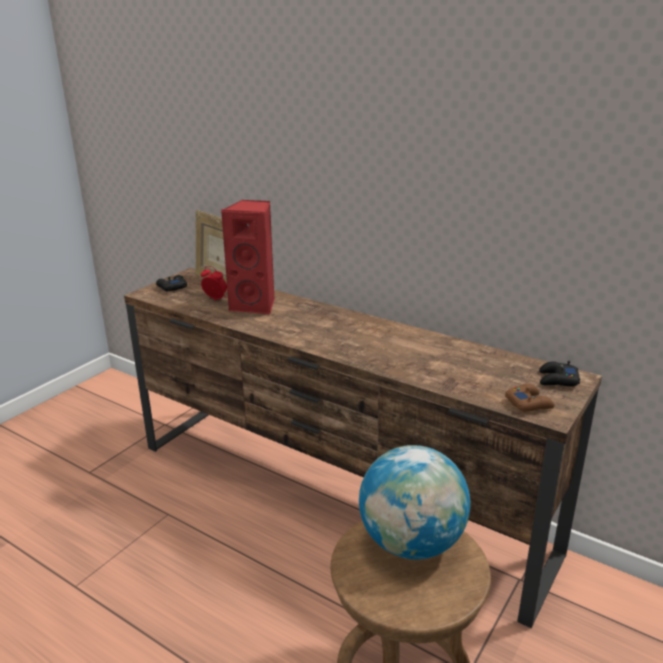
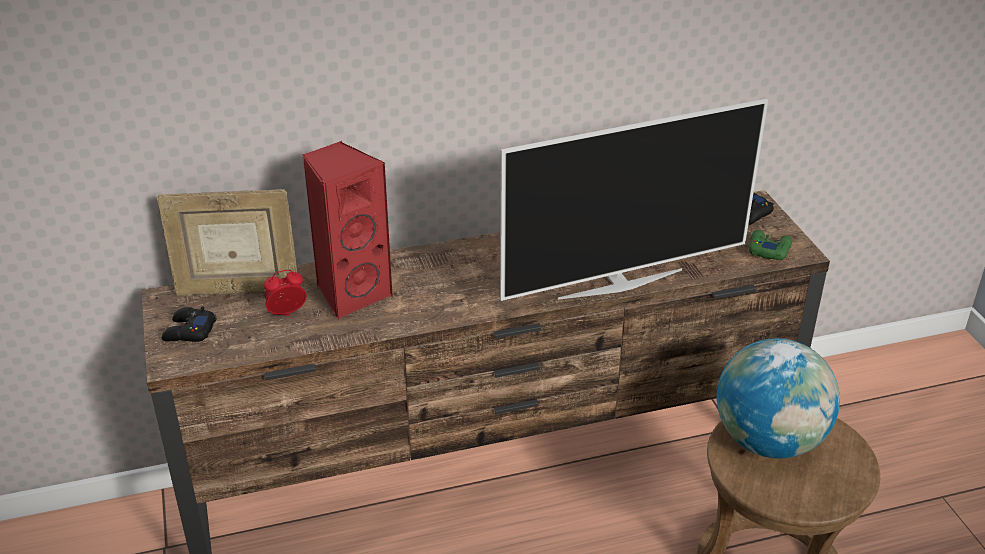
camera: 50 degrees left, 10 degrees up
brown game controller [505,384,554,412] -> green game controller [749,230,792,260]
none -> television [500,99,768,301]

